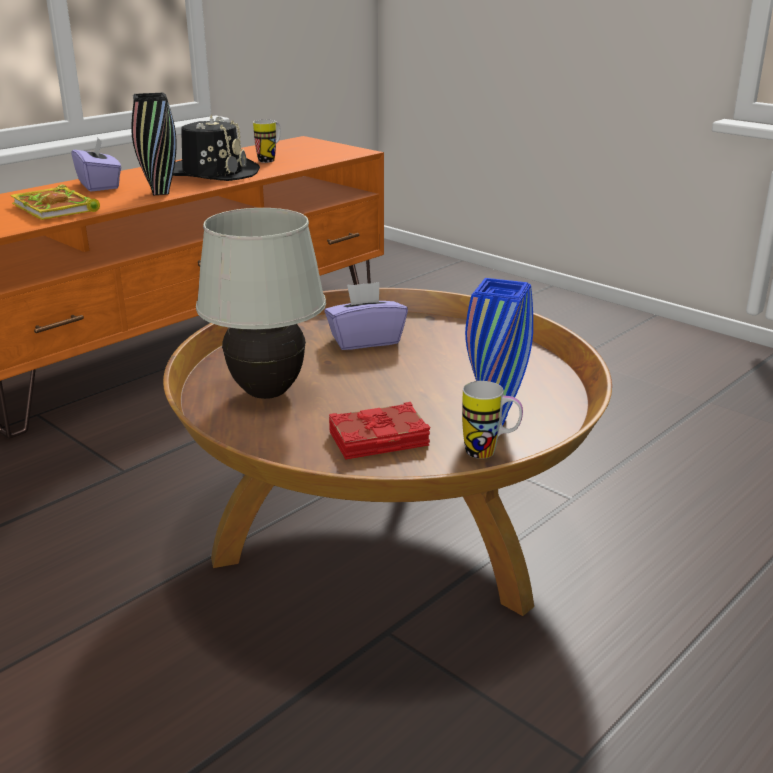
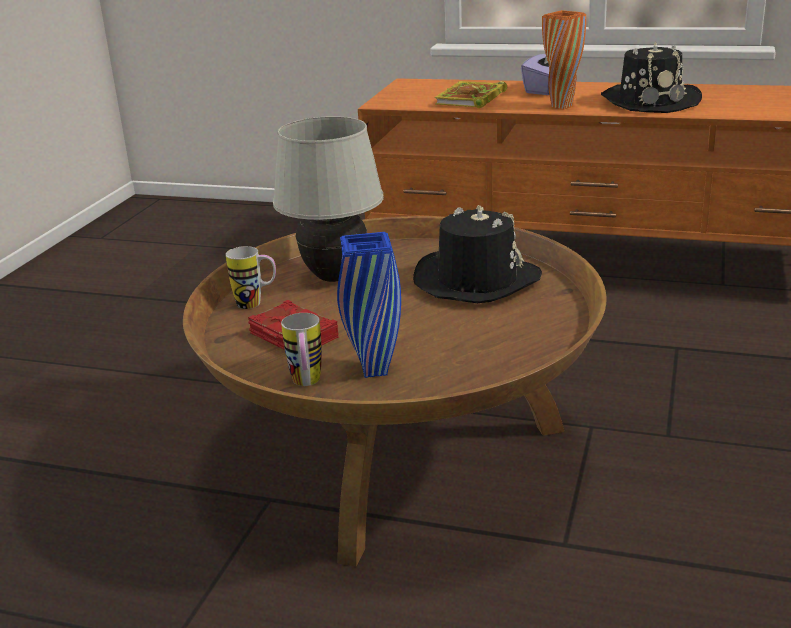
camera: 65 degrees right, 0 degrees up
black vase [131,93,177,196] -> orange vase [542,10,586,110]
mug [253,120,281,163] -> mug moved to [226,246,276,309]
purple tissue box [324,282,408,350] -> black hat [413,205,542,303]

